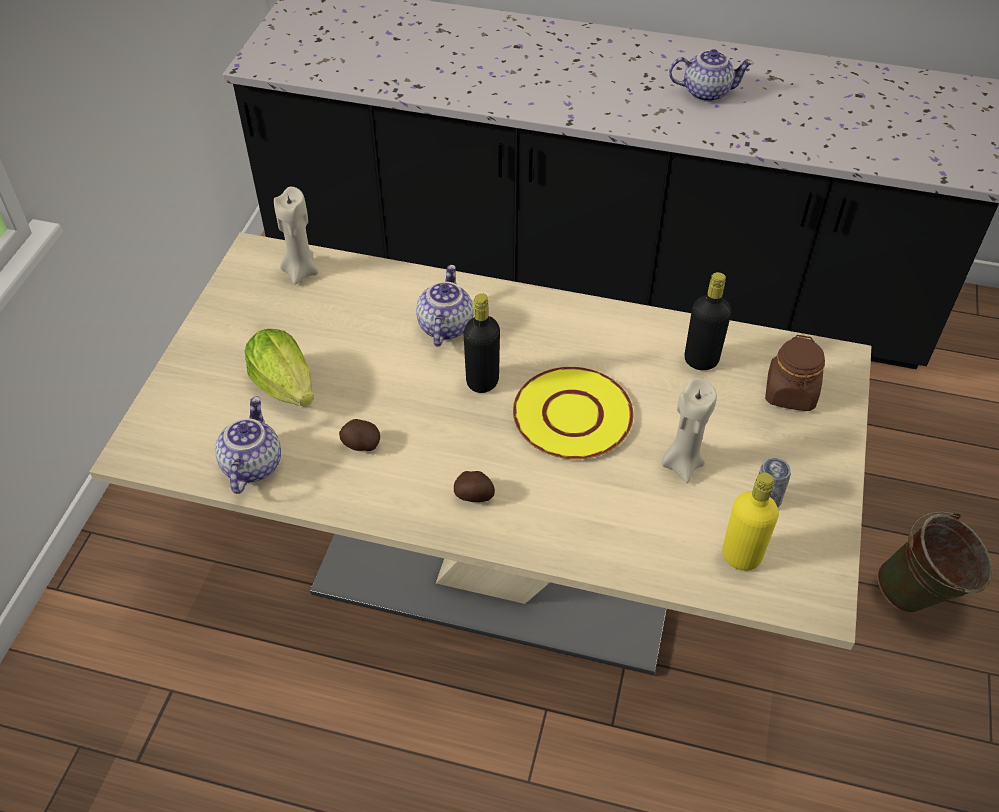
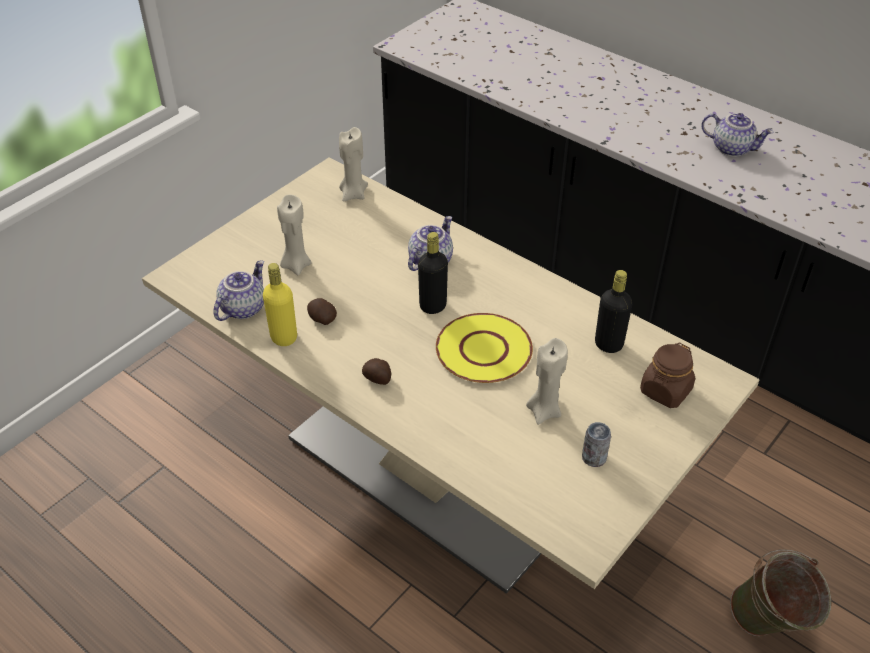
camera: 25 degrees right, 5 degrees down
lettuce [245,329,314,407] -> beige candle [277,195,312,276]
yellow bottle [722,472,779,571] -> yellow bottle moved to [263,263,297,346]

